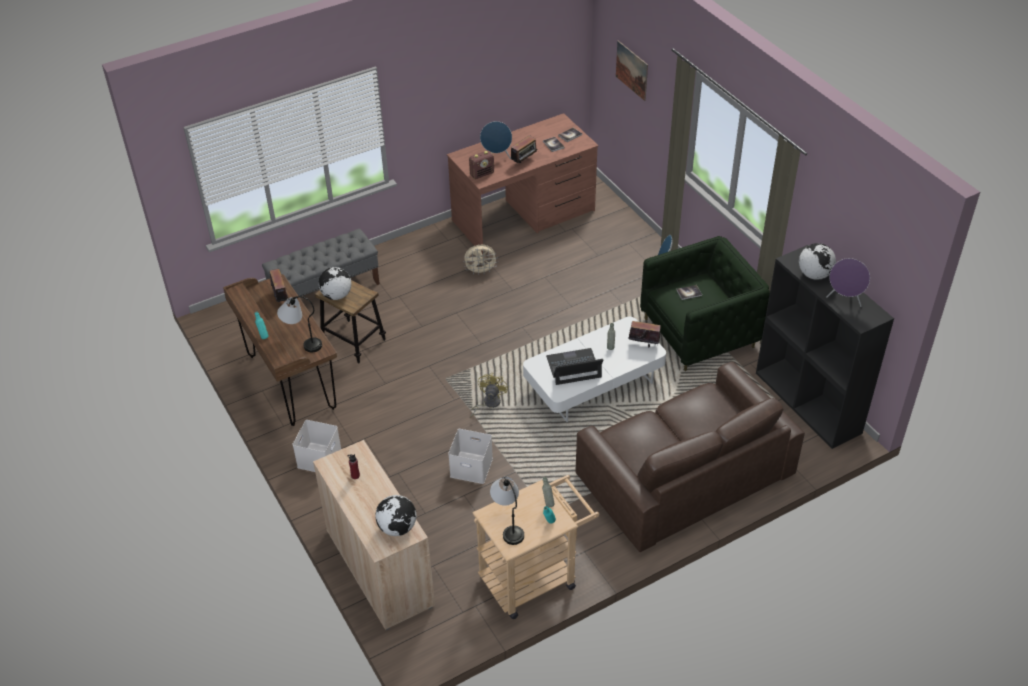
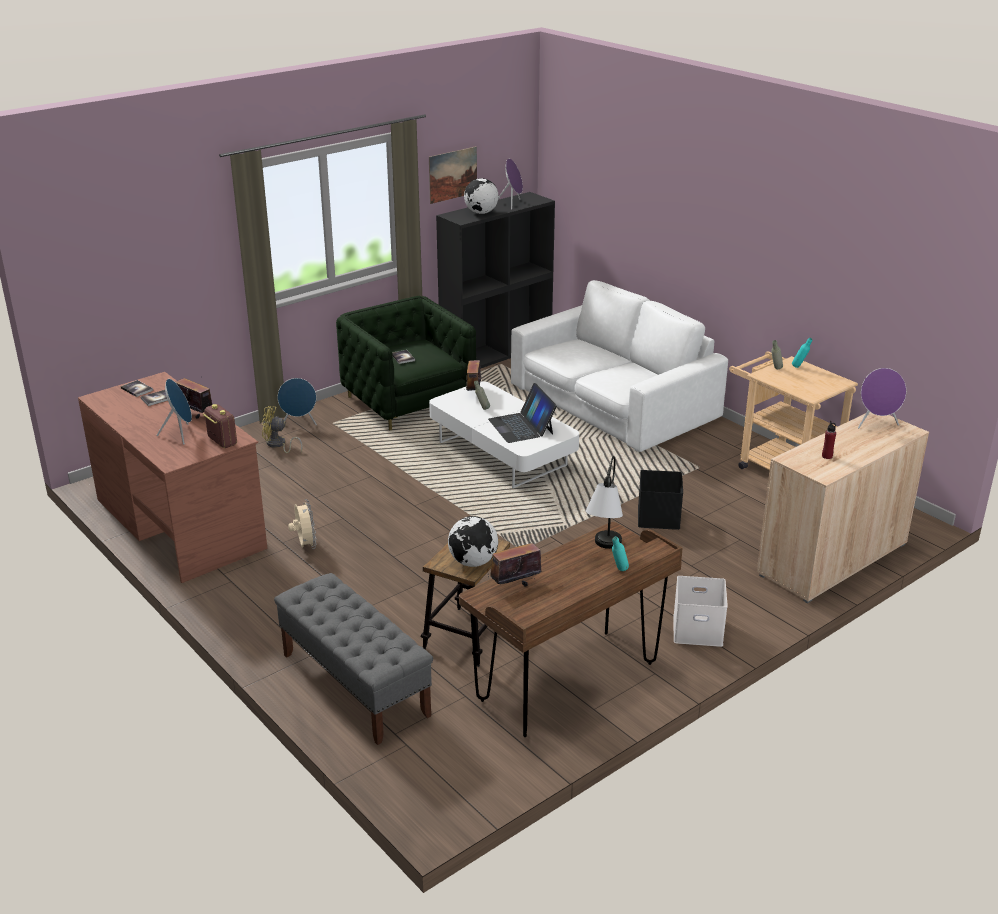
camera: 100 degrees left, 15 degrees down
globe [375,495,417,536] -> purple speaker [858,368,906,428]
white storage box [448,429,493,484] -> black storage box [638,470,683,530]
yellow fan [470,373,508,418] -> yellow fan moved to [262,406,303,453]
table lamp [490,477,524,545] -> none
brown sofa [576,362,805,552] -> white sofa [511,280,728,452]
picture [616,40,648,101] -> picture moved to [429,146,477,204]

